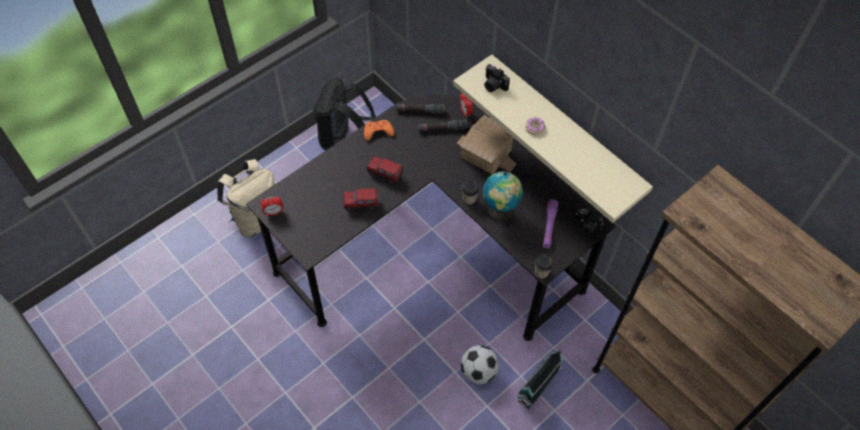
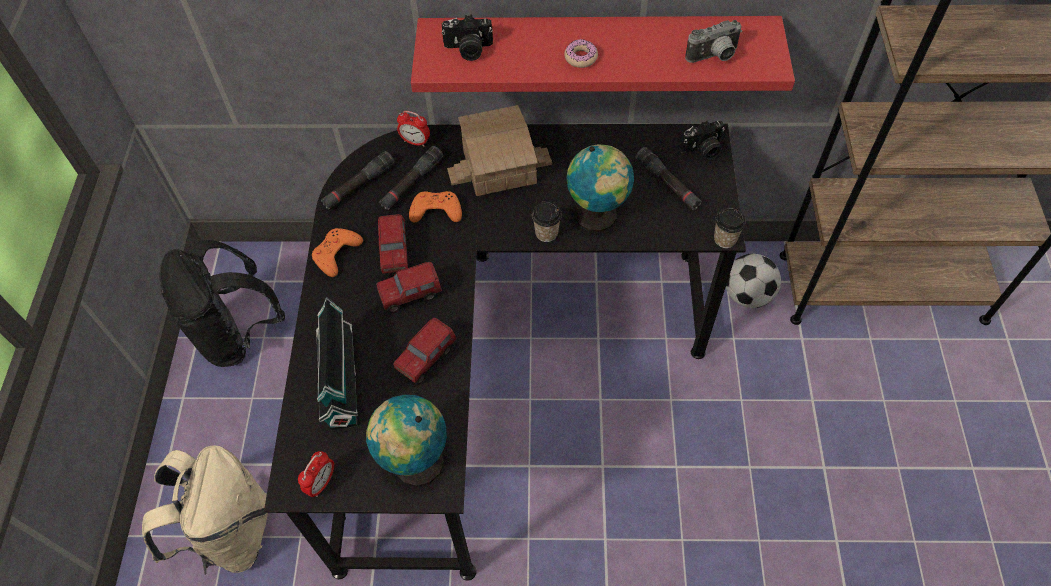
camera: 45 degrees left, 0 degrees up
beige shelf [453,55,653,223] -> red shelf [411,16,795,92]
football [461,345,499,384] -> football moved to [726,254,781,308]
toy house [516,350,563,409] -> toy house moved to [316,296,358,430]
purple flashlight [543,199,558,249] -> black flashlight [636,147,702,210]
none -> globe [366,395,447,487]
none -> toy truck [378,214,408,276]
none -> orange game controller [409,191,462,222]
none -> camera [685,20,742,63]

